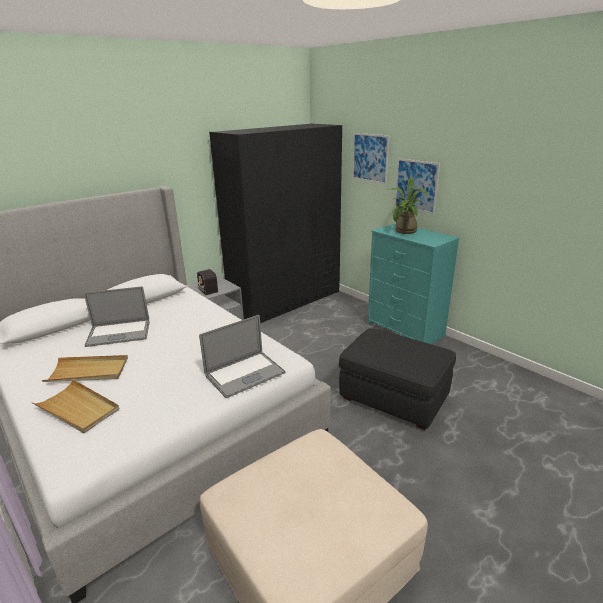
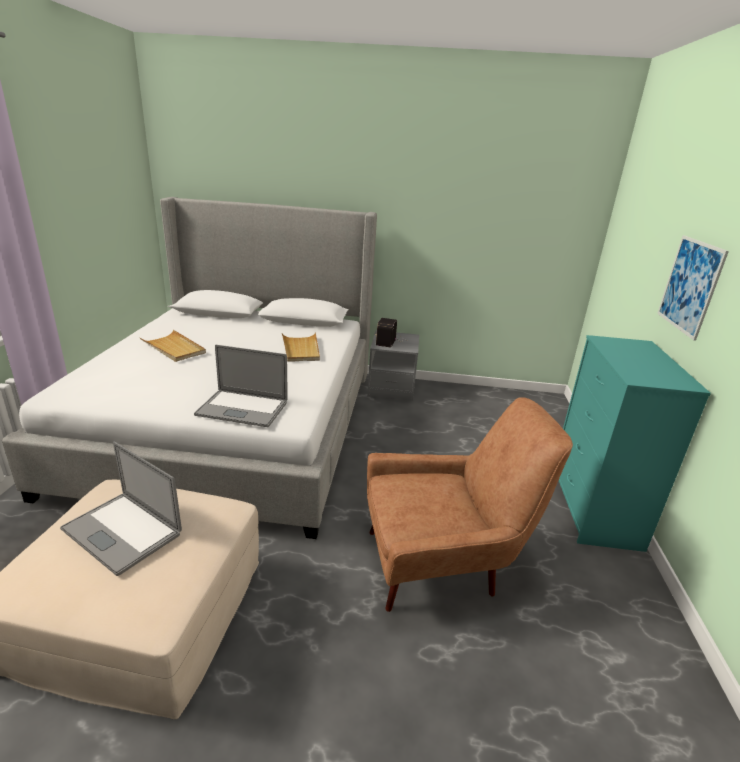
camera: 45 degrees right, 0 degrees up
beige tray [31,379,120,433] -> beige tray moved to [282,332,320,362]
laptop [84,286,150,347] -> laptop moved to [60,442,182,576]
black wardrobe [209,124,342,323] -> none
black ottoman [339,328,456,430] -> brown armchair [367,397,573,612]
picture [352,133,390,184] -> none
potted plant [388,178,429,234] -> none

